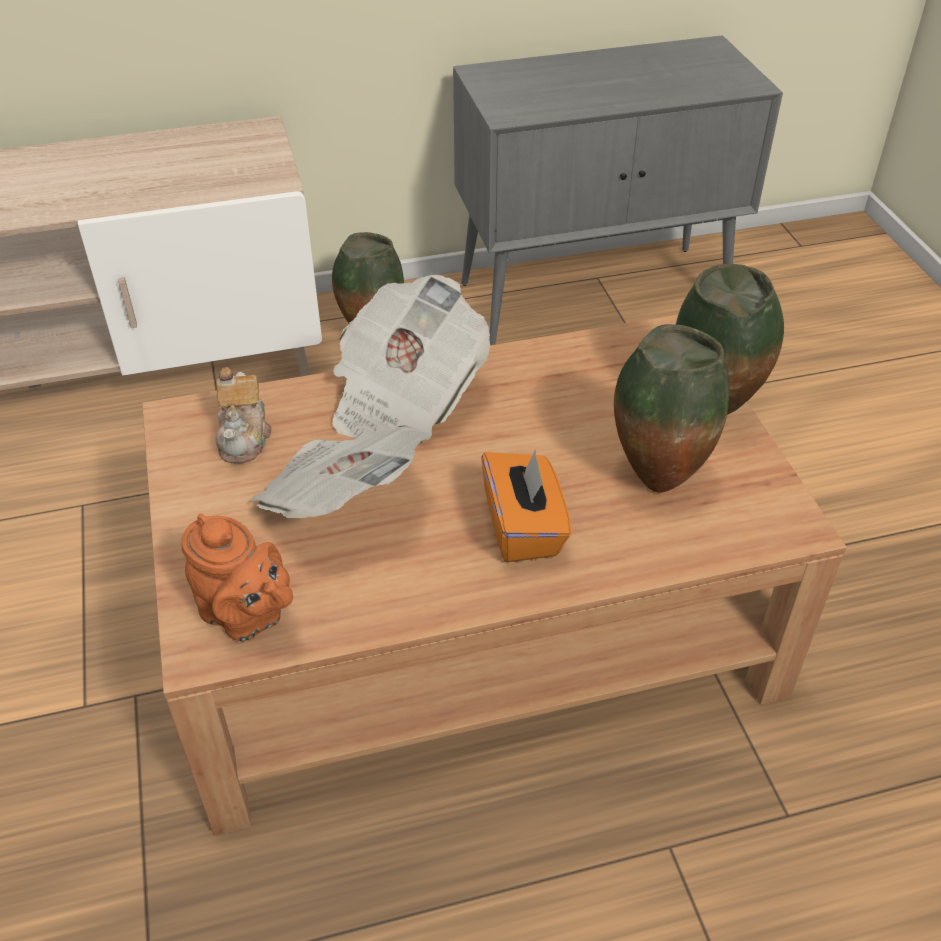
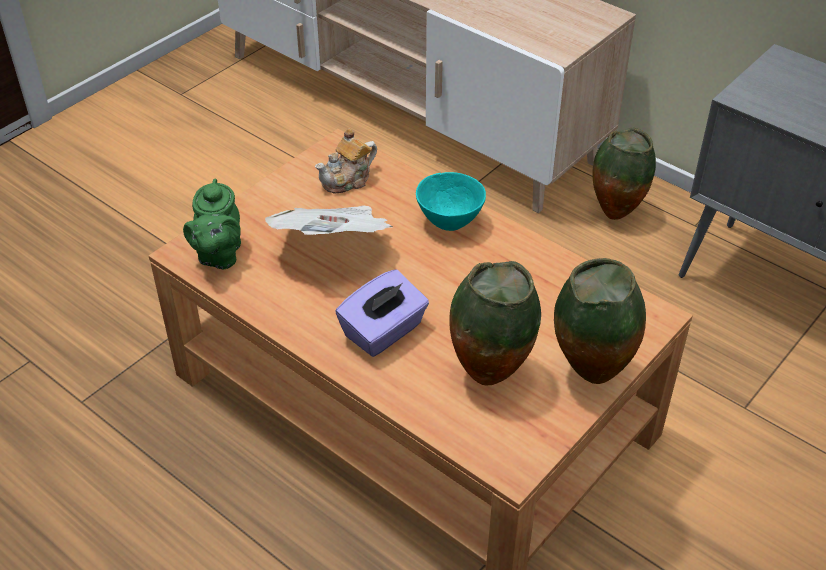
camera: 55 degrees right, 0 degrees up
orange teapot [181,514,293,641] -> green teapot [183,179,241,269]
newspaper [332,275,490,440] -> turquoise bowl [416,172,486,231]
orange tissue box [481,449,571,563] -> purple tissue box [335,270,429,357]

